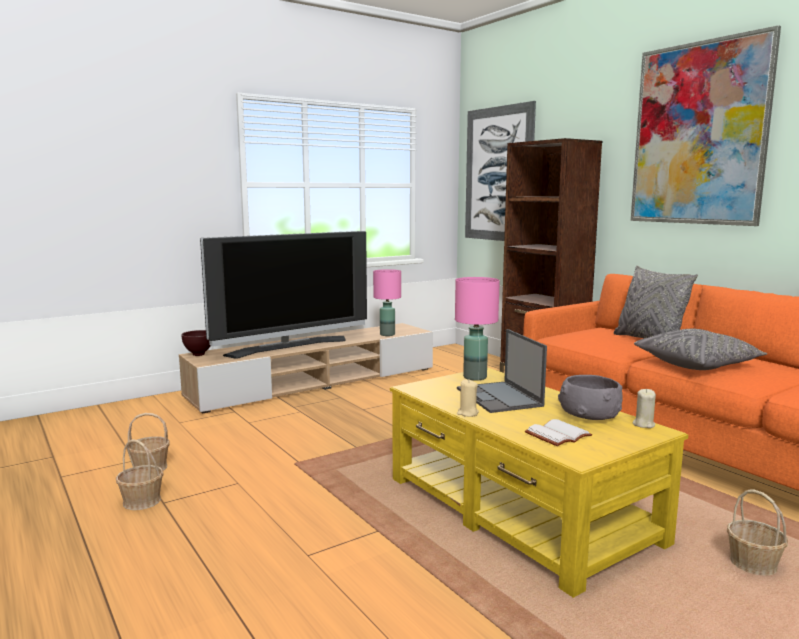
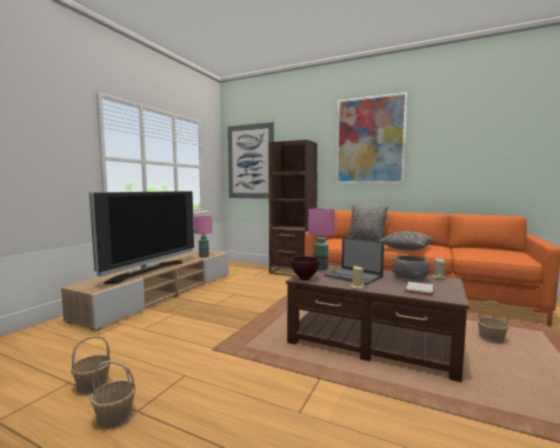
camera: 30 degrees left, 5 degrees down
brown bowl [181,330,210,356] -> brown bowl moved to [291,256,319,280]
yellow coffee table [390,367,688,598] -> brown coffee table [286,264,470,382]

